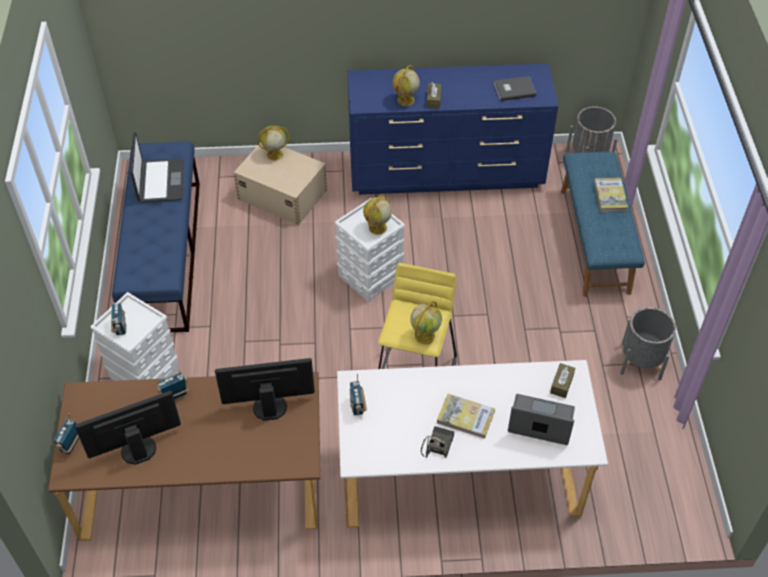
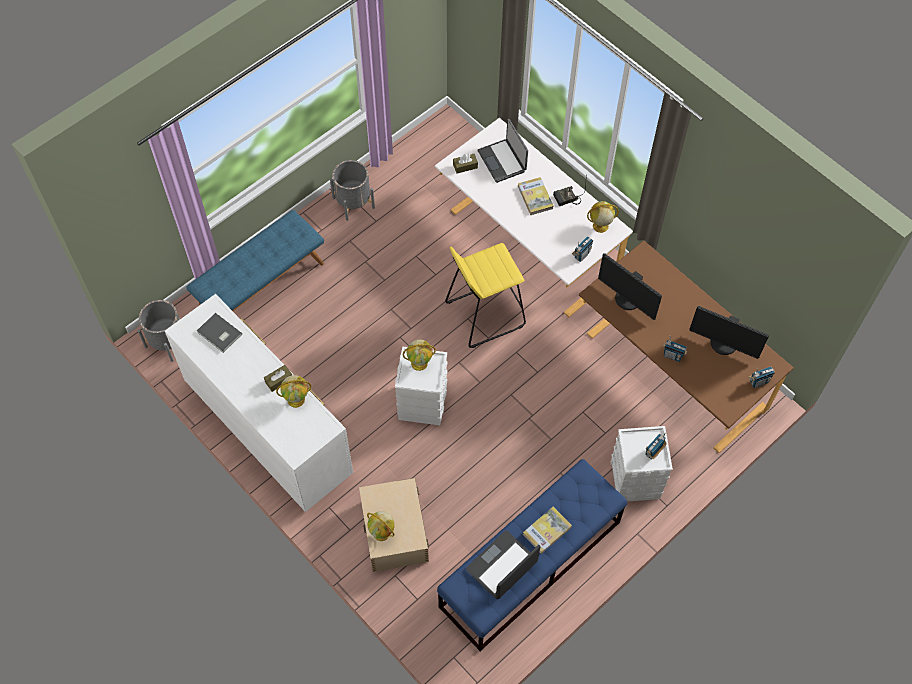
camera: 130 degrees left, 10 degrees up
blue dresser [348,64,558,195] -> white dresser [165,294,353,512]
globe [410,301,442,344] -> globe moved to [587,201,619,233]
book [594,178,628,212] -> book moved to [523,507,572,554]

